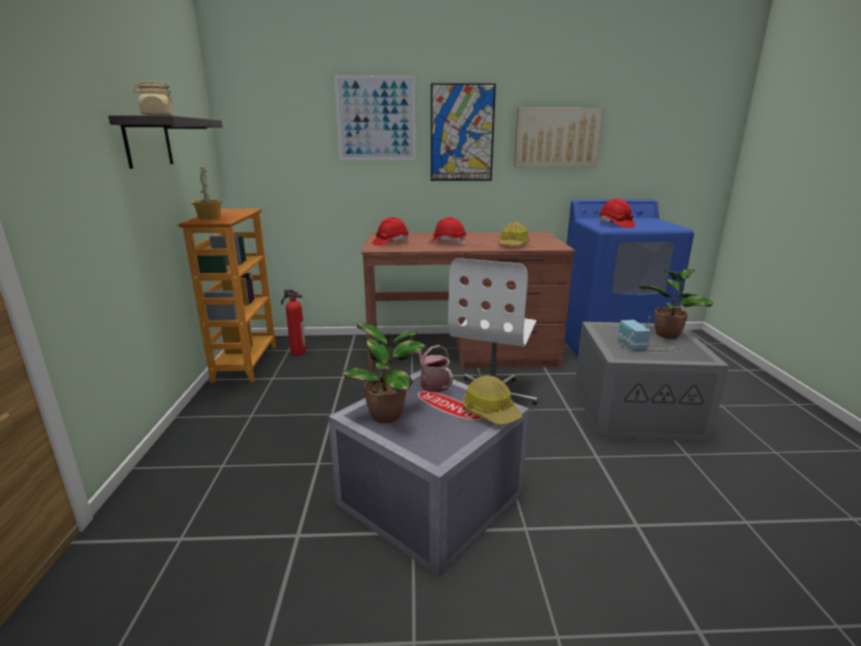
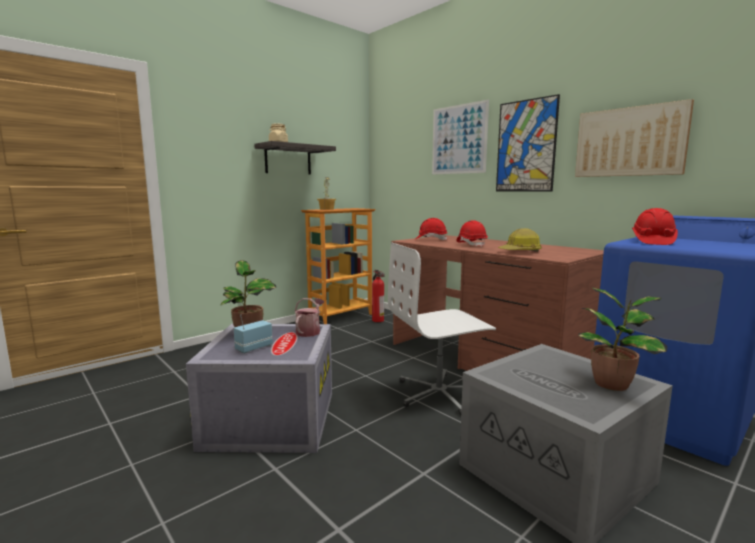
camera: 50 degrees right, 10 degrees down
hard hat [462,375,522,425] -> none
radio [618,316,651,351] -> radio moved to [233,315,273,353]

